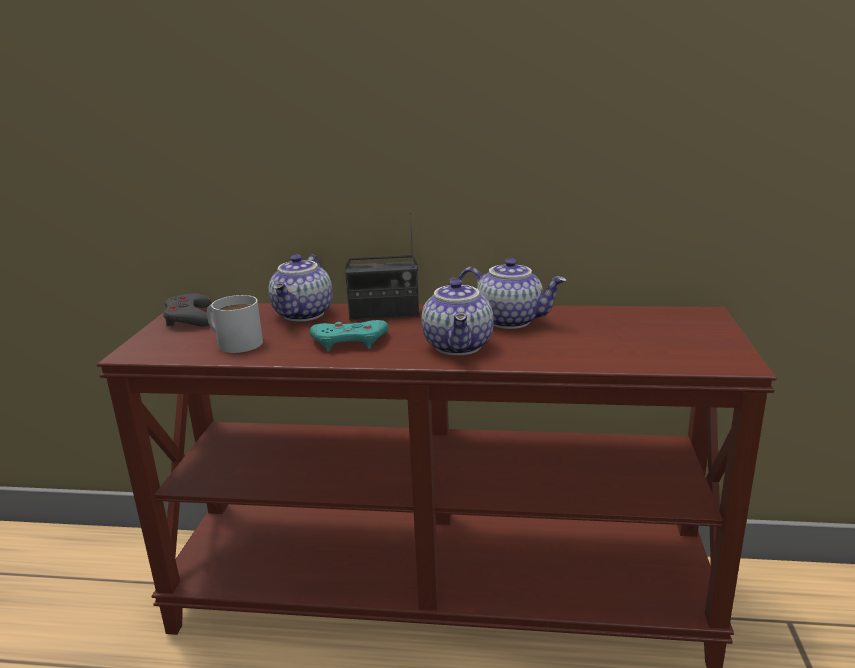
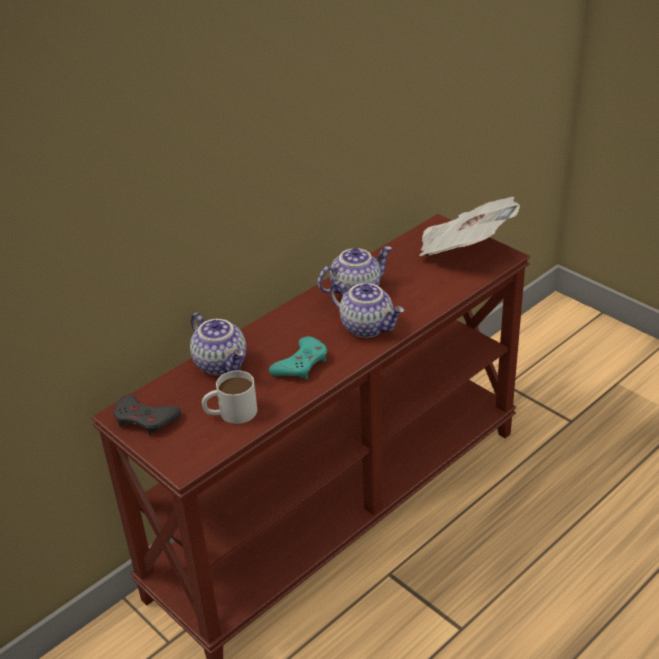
camera: 50 degrees left, 15 degrees up
radio [345,212,419,320] -> none
none -> newspaper [419,197,520,256]

